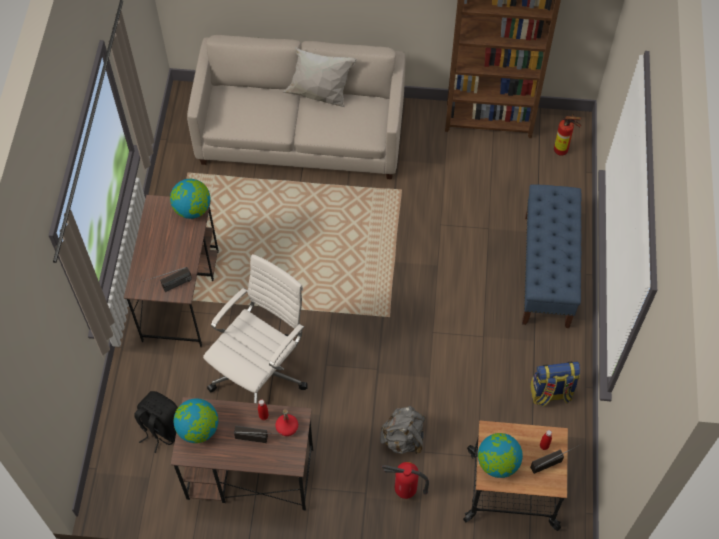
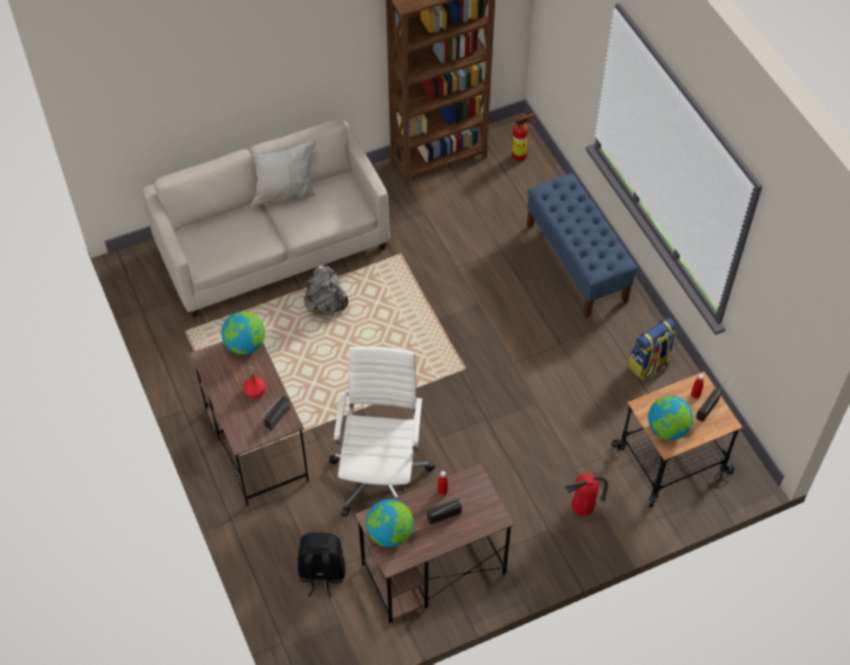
camera: 30 degrees left, 5 degrees down
red bottle [276,409,298,436] -> red bottle moved to [243,366,266,399]
grey backpack [380,406,426,454] -> grey backpack moved to [304,265,348,316]

